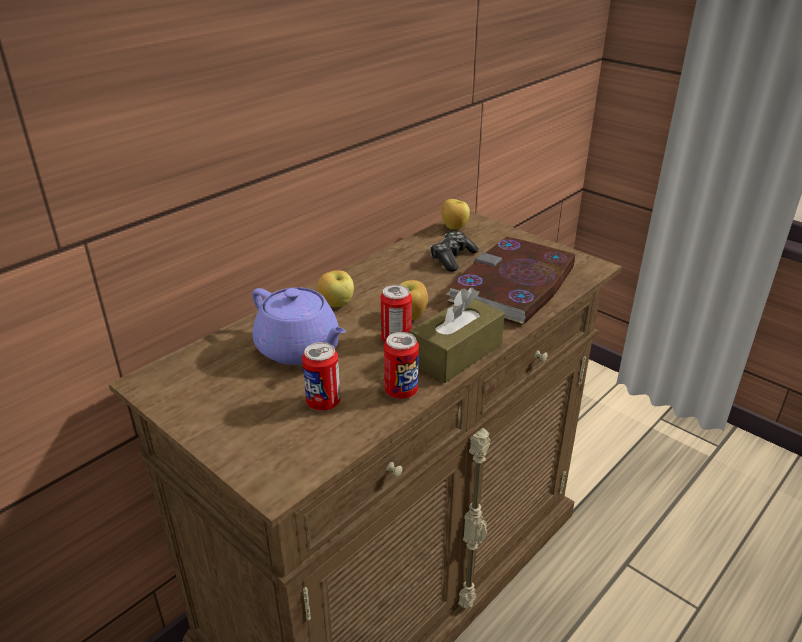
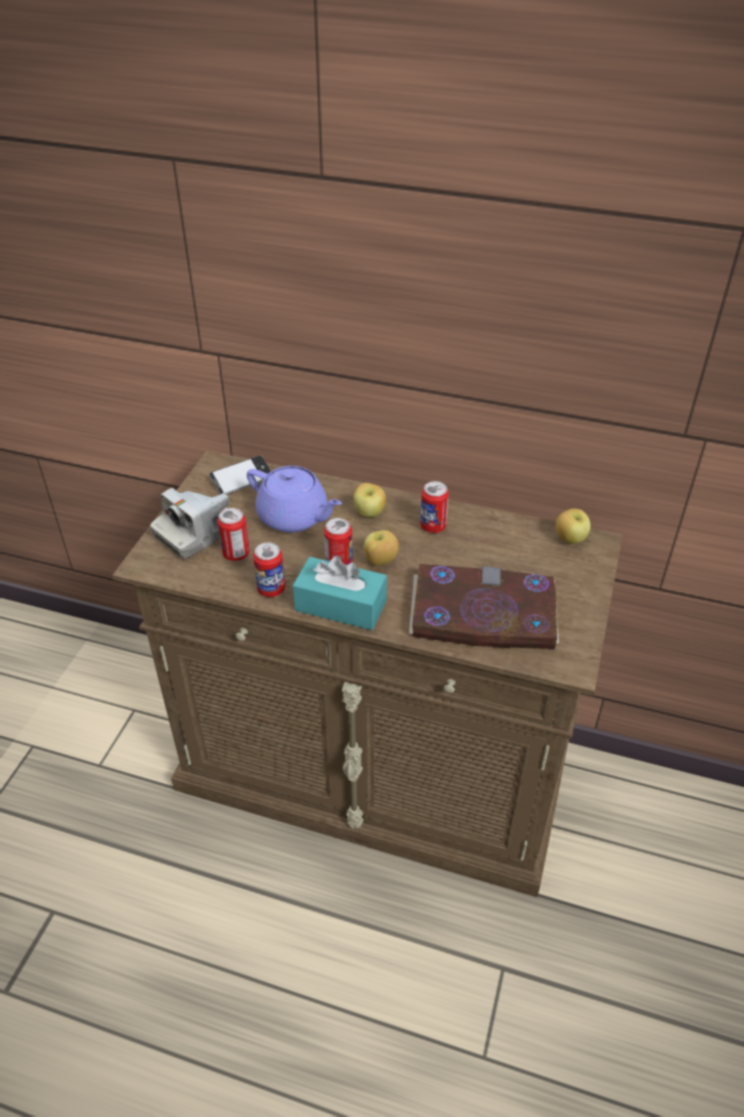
camera: 65 degrees right, 10 degrees up
purple teapot [252,287,346,365] -> purple teapot turned 75 degrees counterclockwise [247,466,342,533]
brown tissue box [409,287,505,383] -> turquoise tissue box [293,556,387,630]
game controller [430,231,479,272] -> none
none -> camera [150,488,229,559]
none -> phone [209,455,271,495]
none -> can [420,481,449,533]

